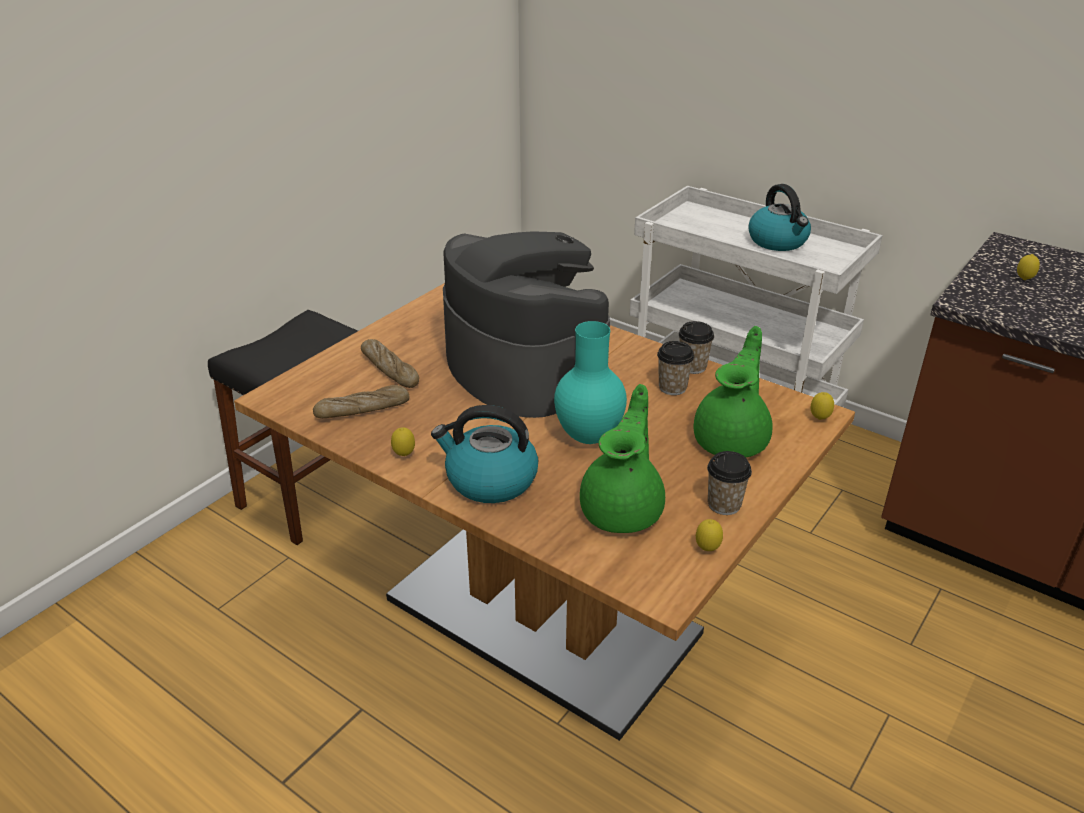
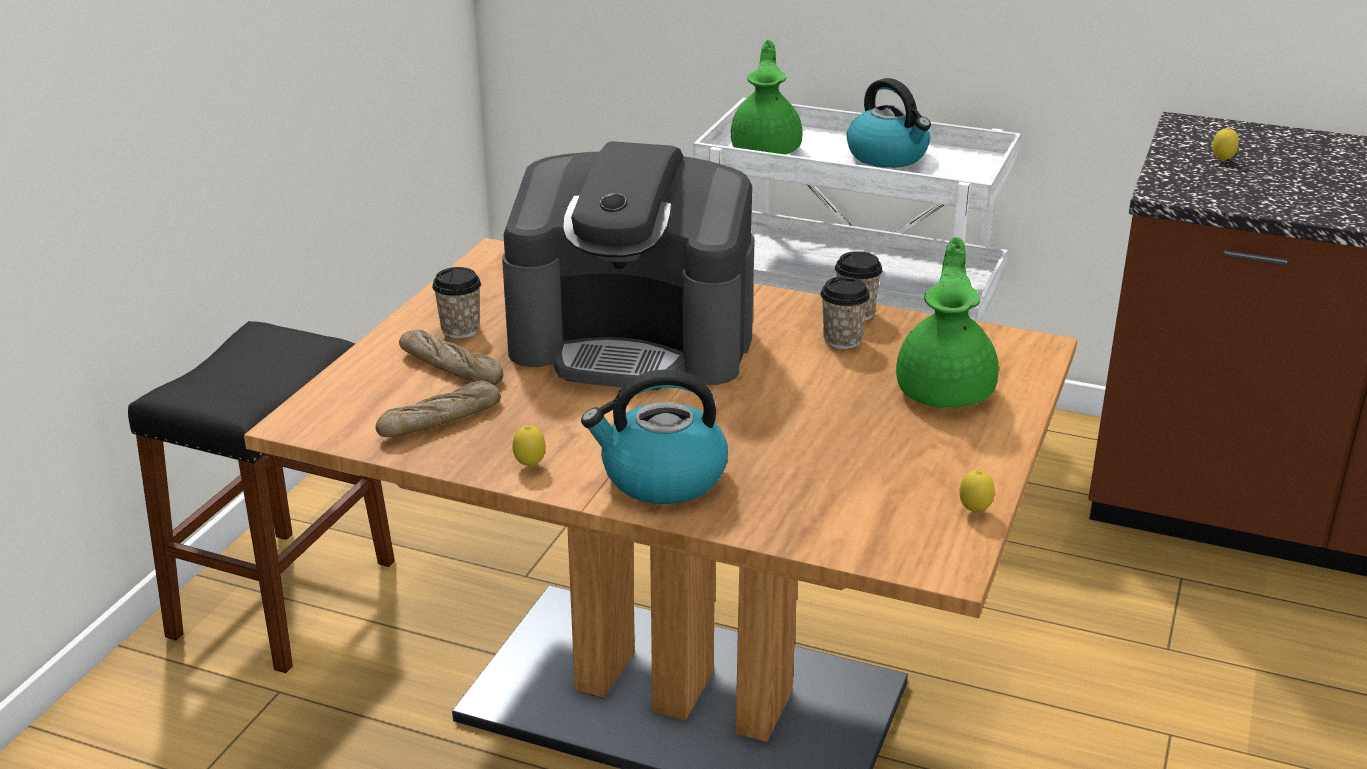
camera: 15 degrees left, 5 degrees down
coffee machine [443,231,610,418] -> coffee machine turned 150 degrees clockwise [502,141,755,390]
turquoise vase [554,321,627,444] -> none
green teapot [580,384,665,533] -> green teapot moved to [731,40,802,154]
cup [707,451,752,515] -> cup moved to [432,267,481,339]
lemon [811,392,834,420] -> none

